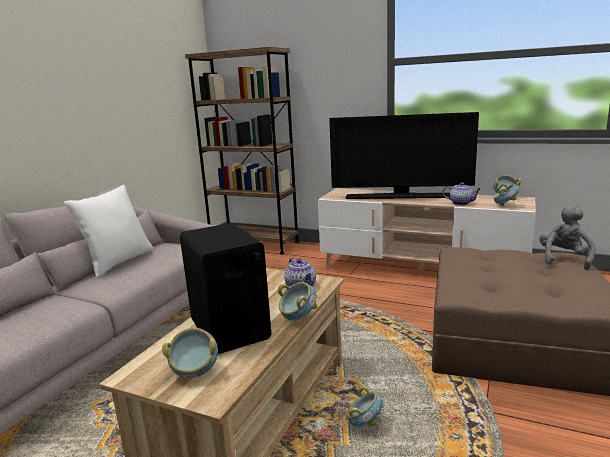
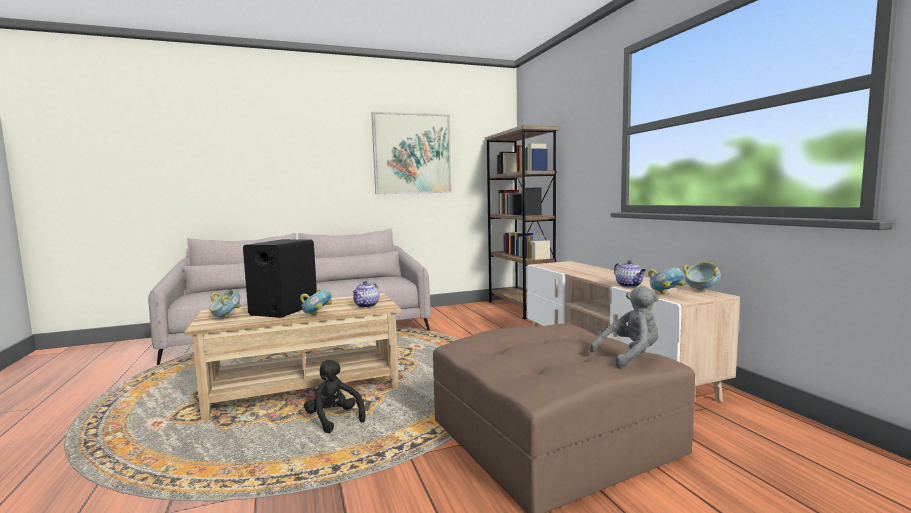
camera: 45 degrees right, 10 degrees down
white pillow [64,185,154,278] -> none
television [329,112,479,199] -> none
bowl [346,386,383,427] -> black plush toy [304,360,366,433]
none -> picture [371,112,452,194]

